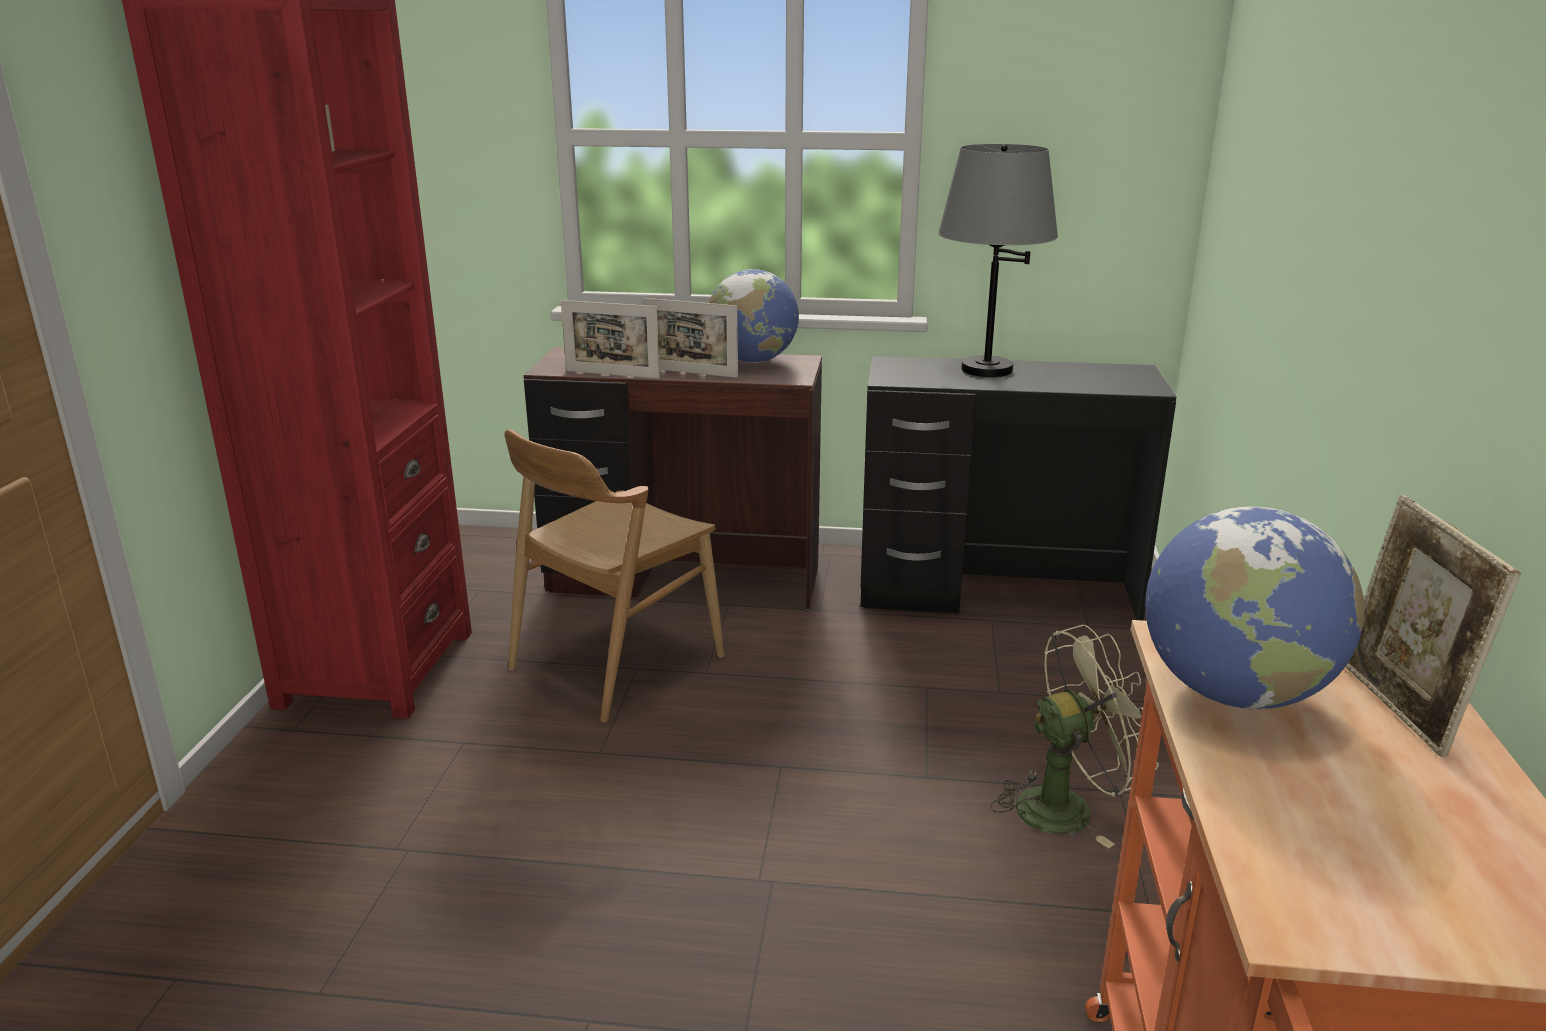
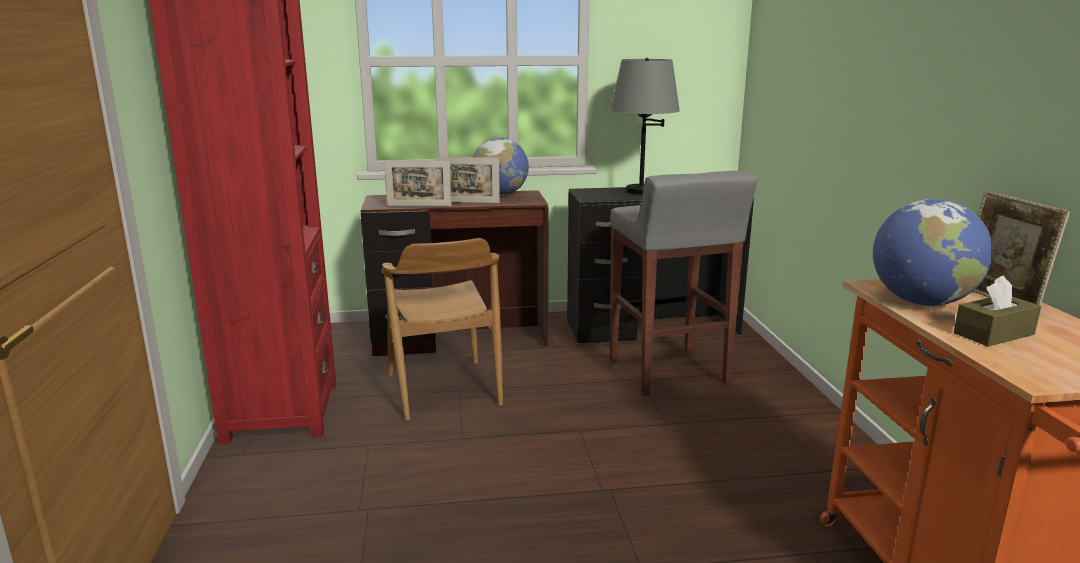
camera: 15 degrees left, 5 degrees down
brown chair [504,430,724,723] -> brown chair turned 45 degrees counterclockwise [382,238,503,420]
green fan [990,625,1159,848] -> none
none -> grey stool [610,170,758,396]
none -> brown tissue box [954,275,1041,346]

